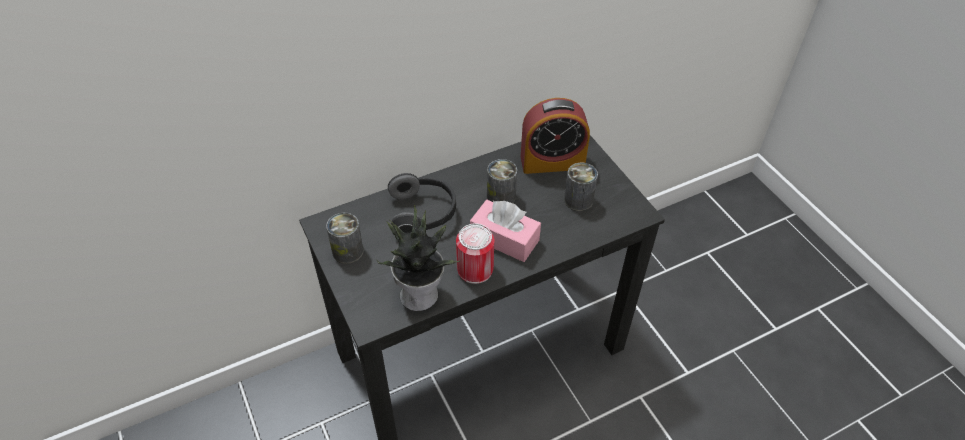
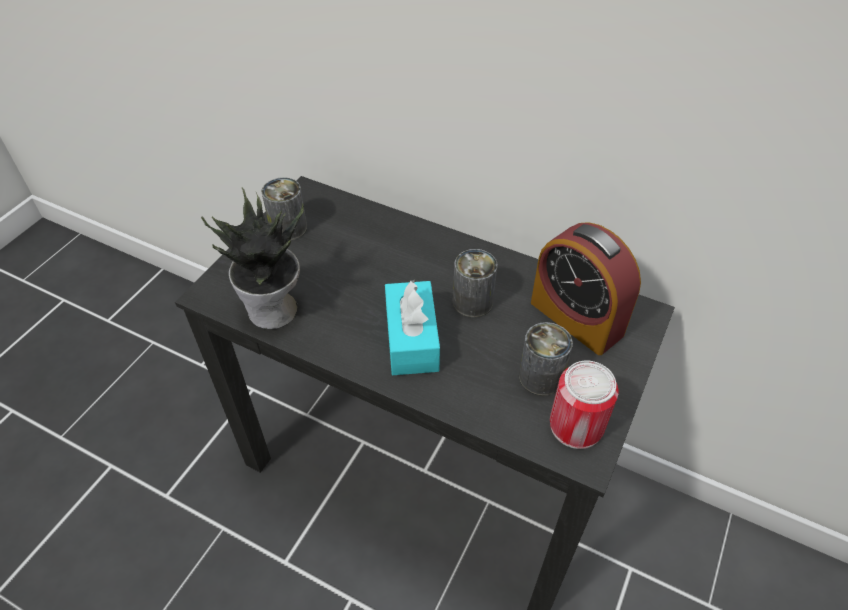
camera: 55 degrees right, 0 degrees up
headphones [388,173,456,233] -> none
can [456,223,494,284] -> can moved to [550,361,619,449]
pink tissue box [470,200,541,262] -> turquoise tissue box [385,279,440,375]

